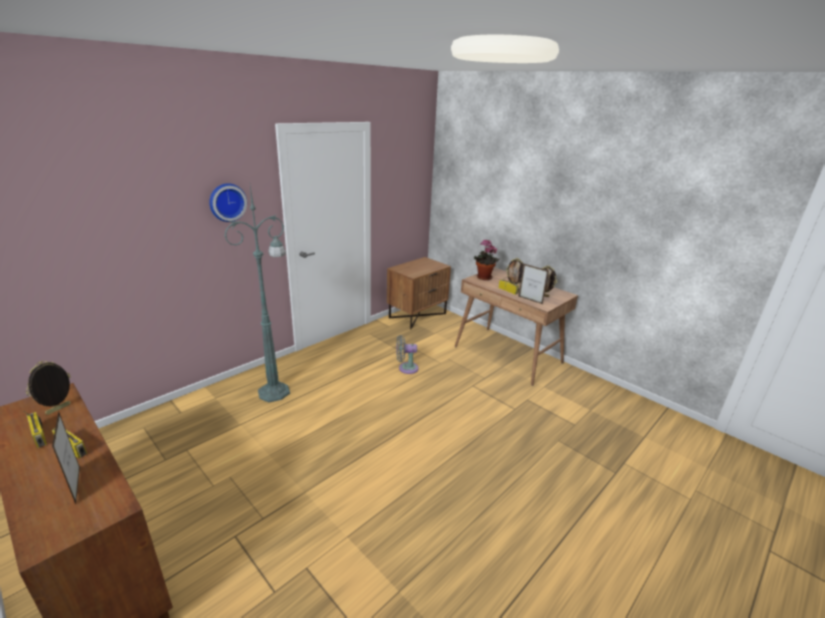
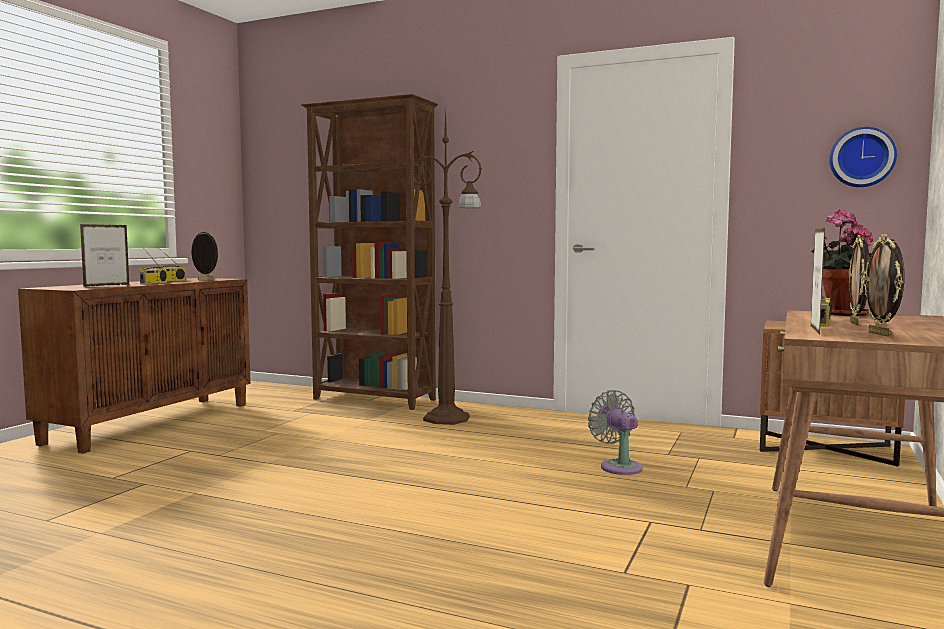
camera: 70 degrees right, 20 degrees down
wall clock [209,183,247,222] -> wall clock moved to [829,127,897,187]
green floor lamp [224,186,290,403] -> brown floor lamp [411,107,482,425]
none -> brown bookcase [301,94,438,410]

